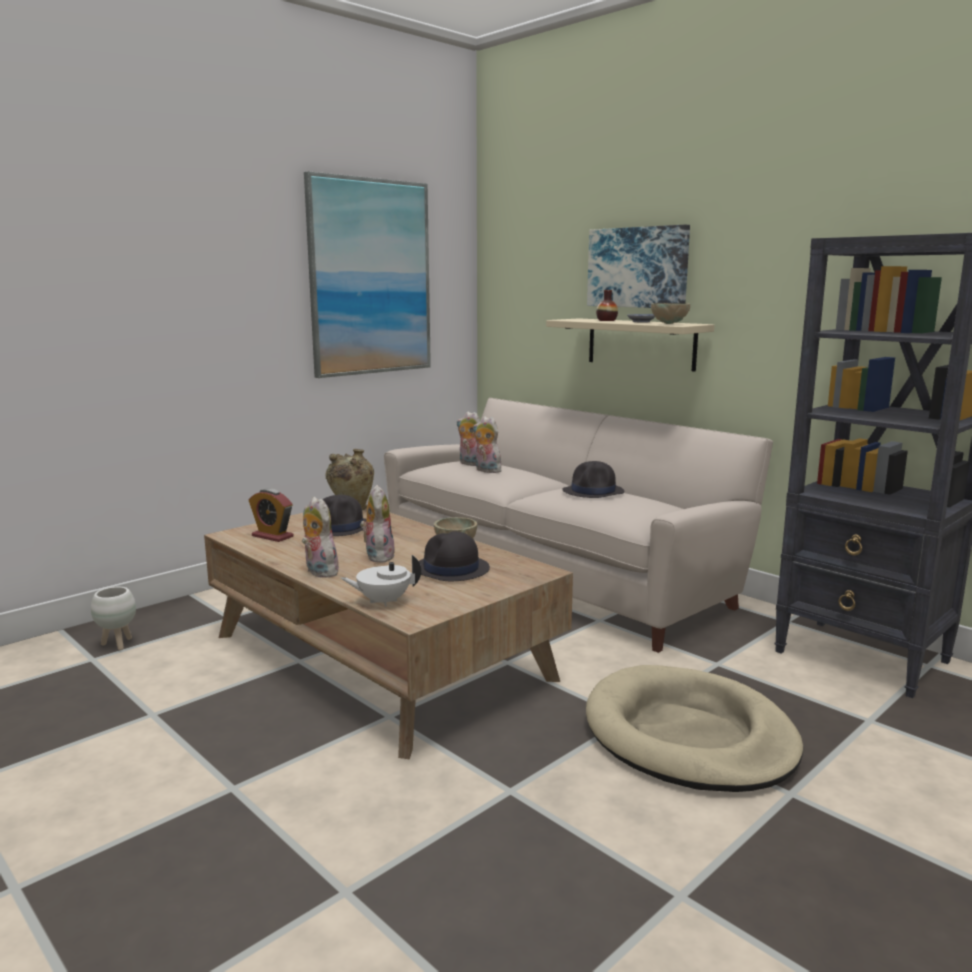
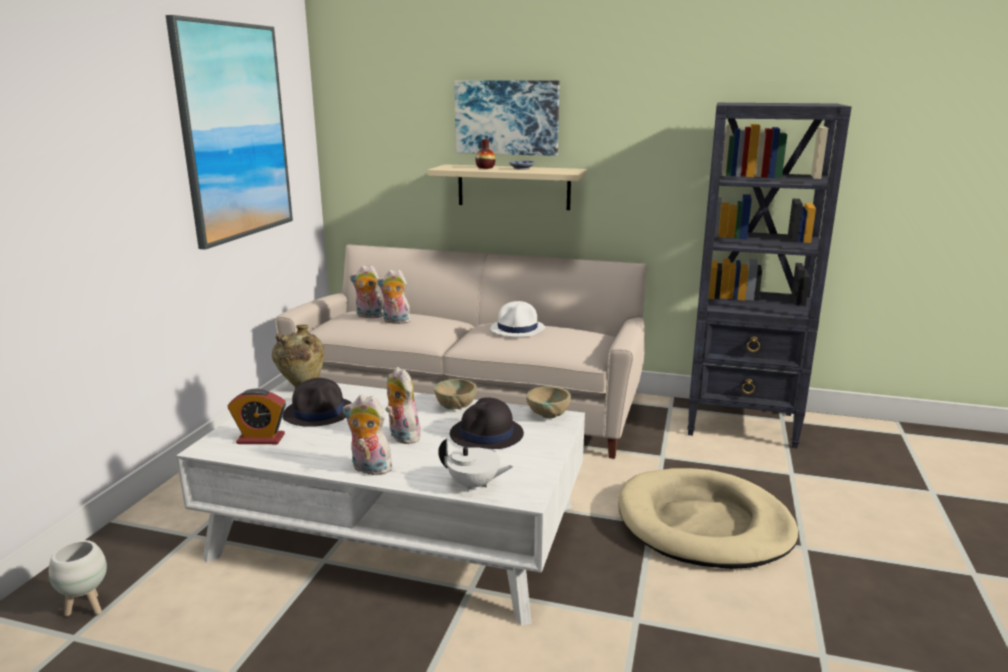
camera: 30 degrees left, 5 degrees up
brown coffee table [204,508,573,759] -> white coffee table [176,380,585,626]
white teapot [341,555,421,607] -> white teapot turned 120 degrees counterclockwise [438,438,513,492]
black hat [563,461,624,498] -> white hat [490,301,545,337]
beige bowl [651,303,690,324] -> beige bowl moved to [526,387,571,418]

